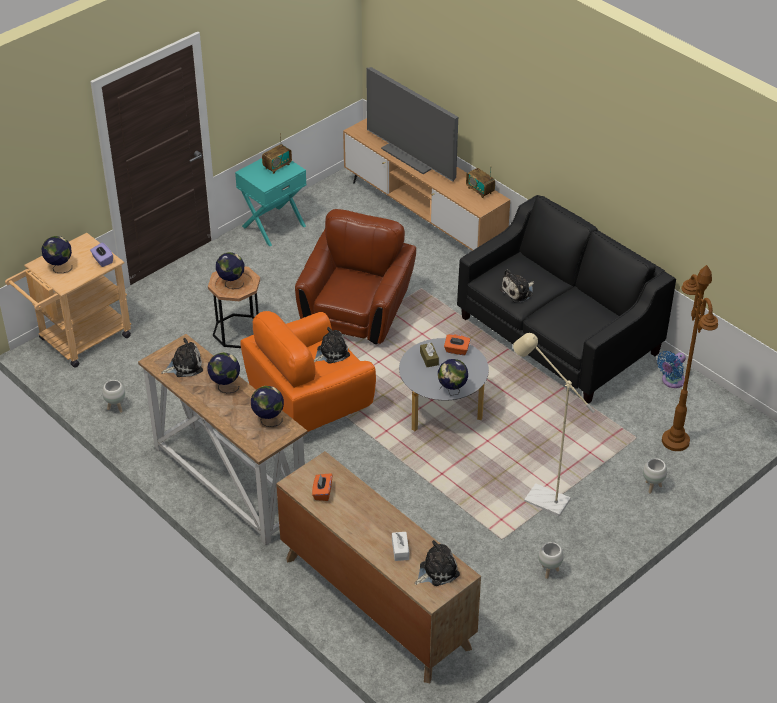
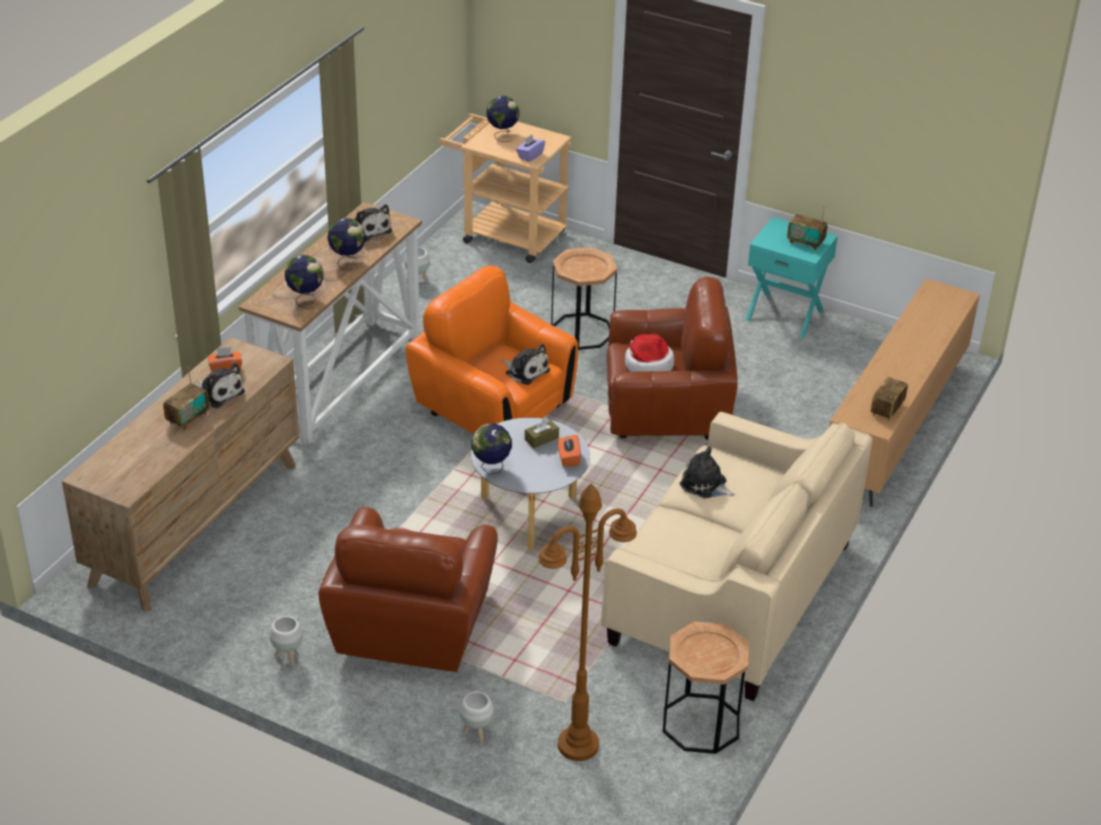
camera: 70 degrees right, 5 degrees down
globe [216,252,244,289] -> none
television [366,67,458,182] -> none
white tissue box [392,532,409,561] -> none
plush toy [415,540,460,586] -> plush toy moved to [195,363,245,408]
black sofa [457,195,676,404] -> beige sofa [601,412,873,701]
beige floor lamp [513,333,595,516] -> brown armchair [319,507,498,672]
blue fan [657,351,686,388] -> brown side table [663,622,749,754]
none -> radio [163,367,210,431]
none -> hat [625,334,674,372]

